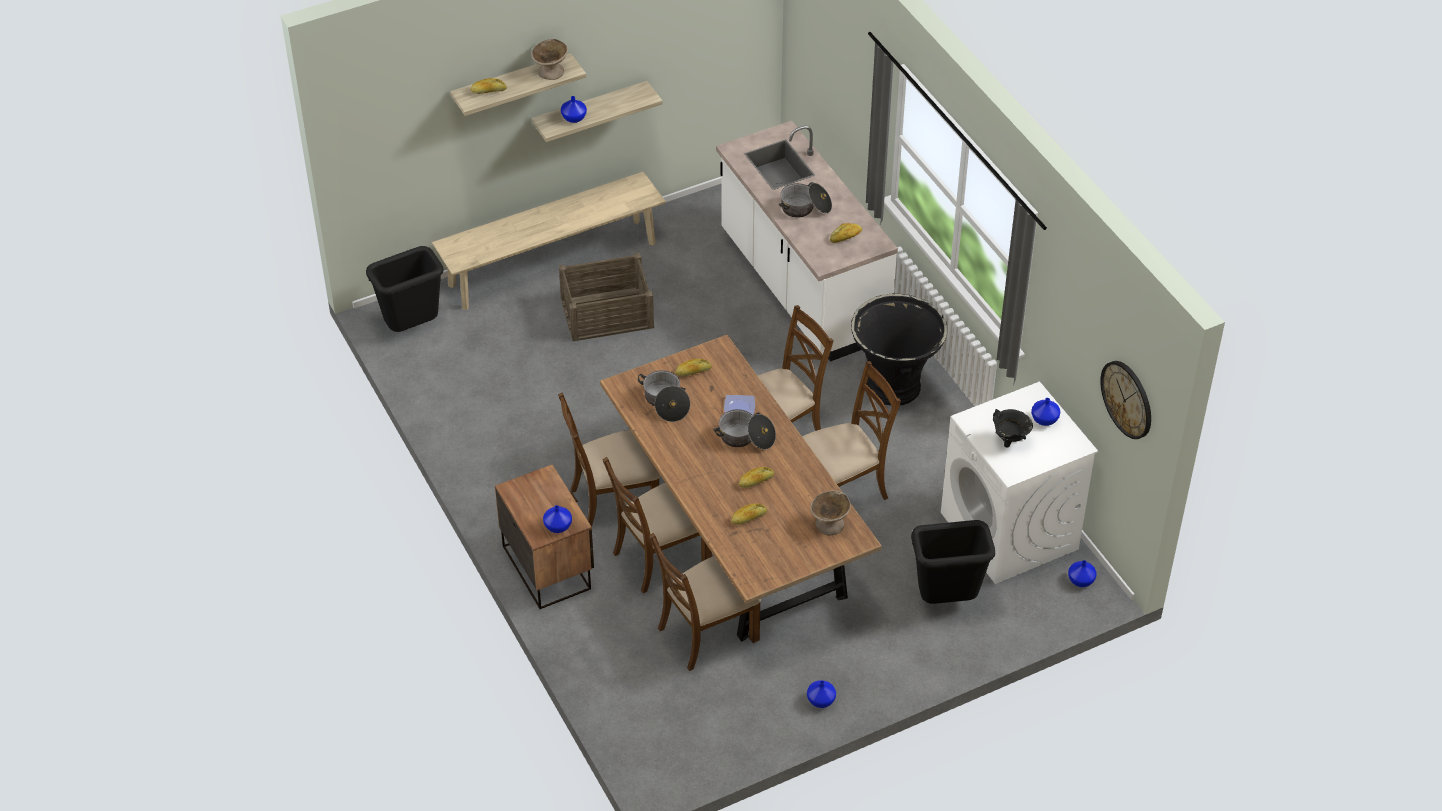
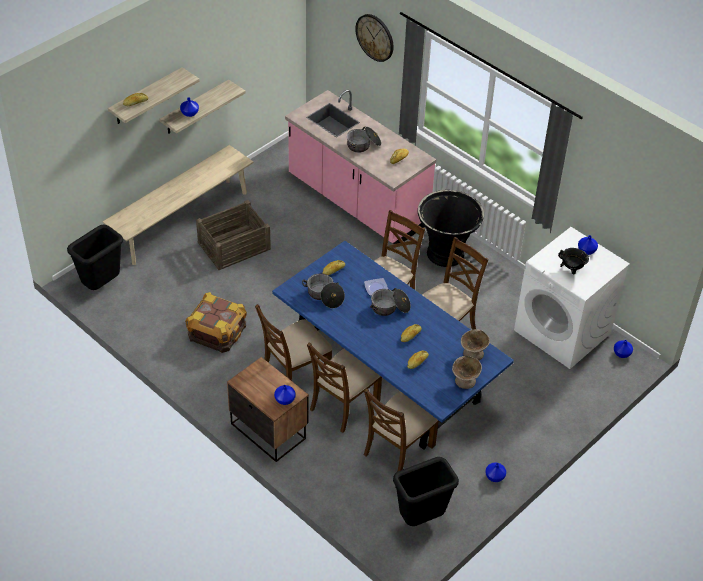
camera: 20 degrees left, 0 degrees up
beige bowl [531,39,568,80] -> beige bowl moved to [452,356,482,389]
brown dining table [600,335,882,642] -> blue dining table [272,241,514,450]
white counter [716,121,898,362] -> pink counter [285,90,436,244]
black trash can [911,520,995,604] -> black trash can moved to [393,457,459,526]
wall clock [1100,361,1151,439] -> wall clock moved to [355,14,394,62]
none -> crate [185,292,247,353]

